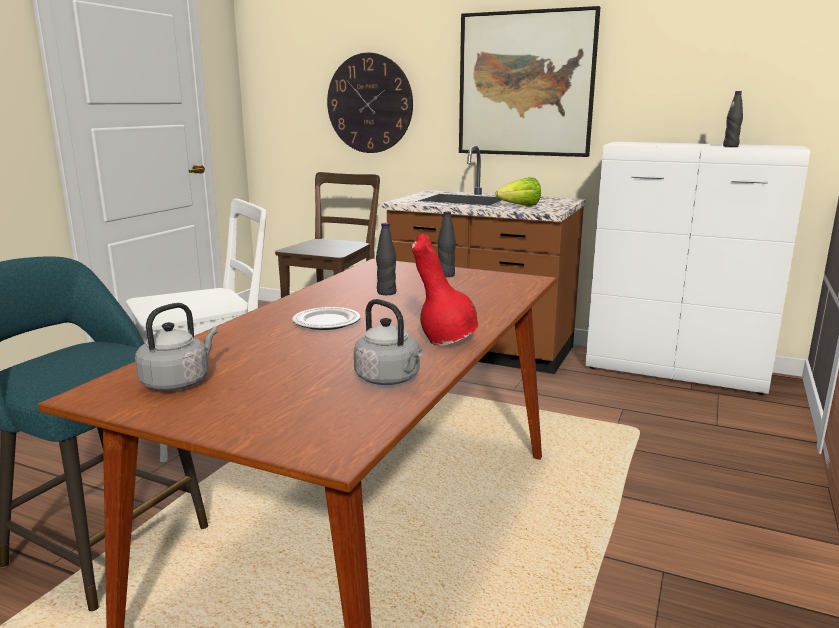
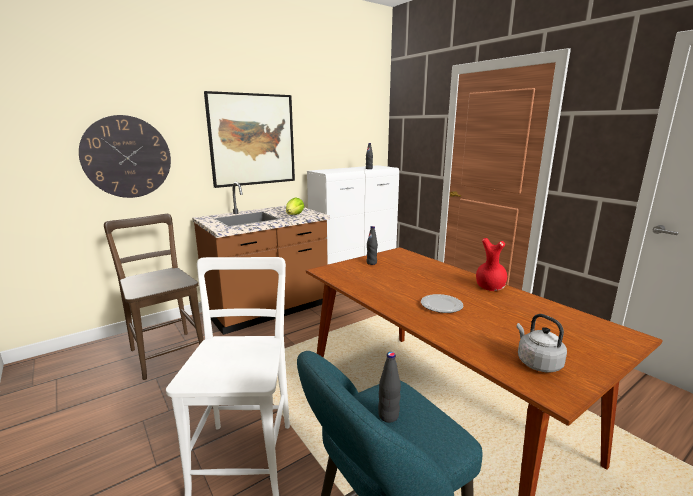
camera: 60 degrees left, 0 degrees up
grey kettle [354,299,423,385] -> none
black bottle [376,223,396,295] -> black bottle moved to [378,352,401,423]

